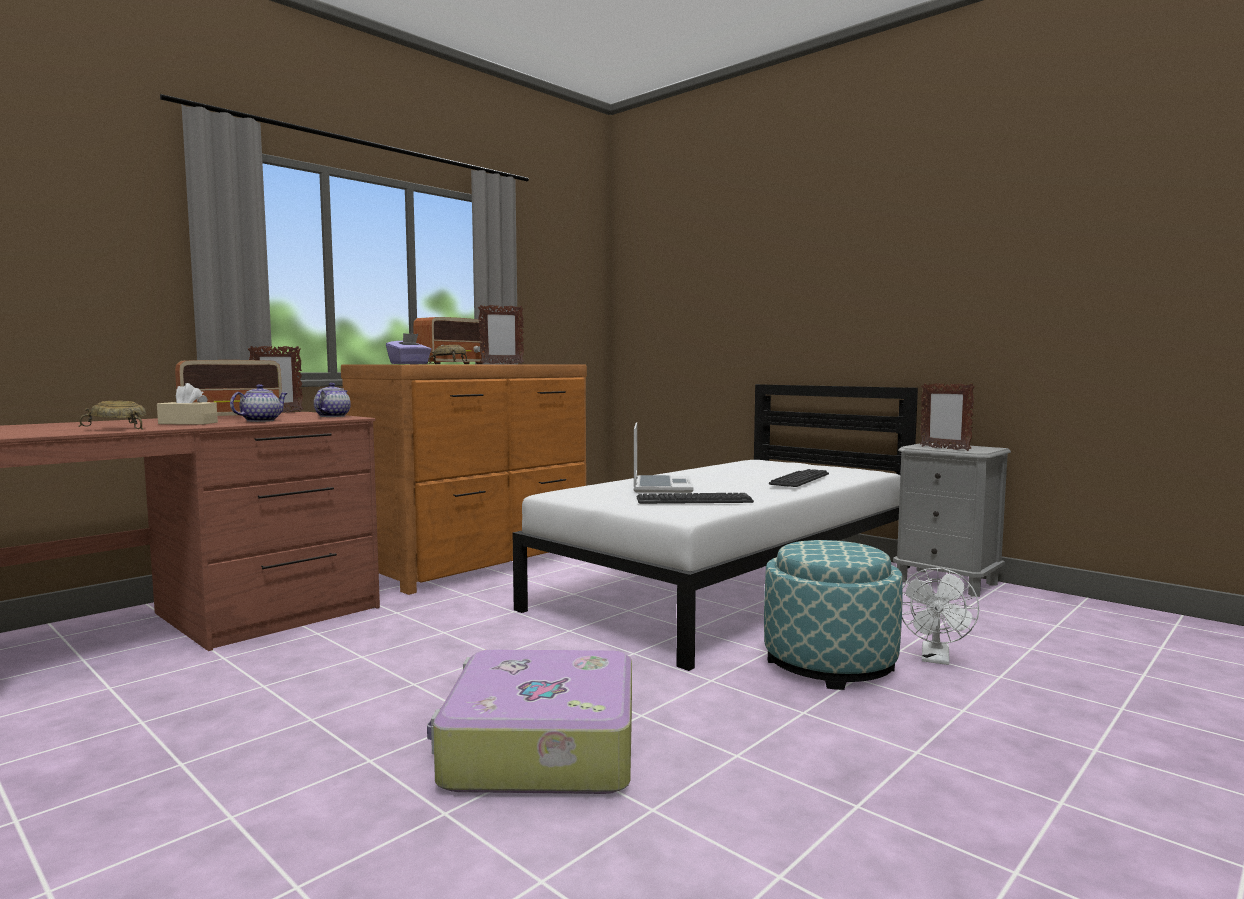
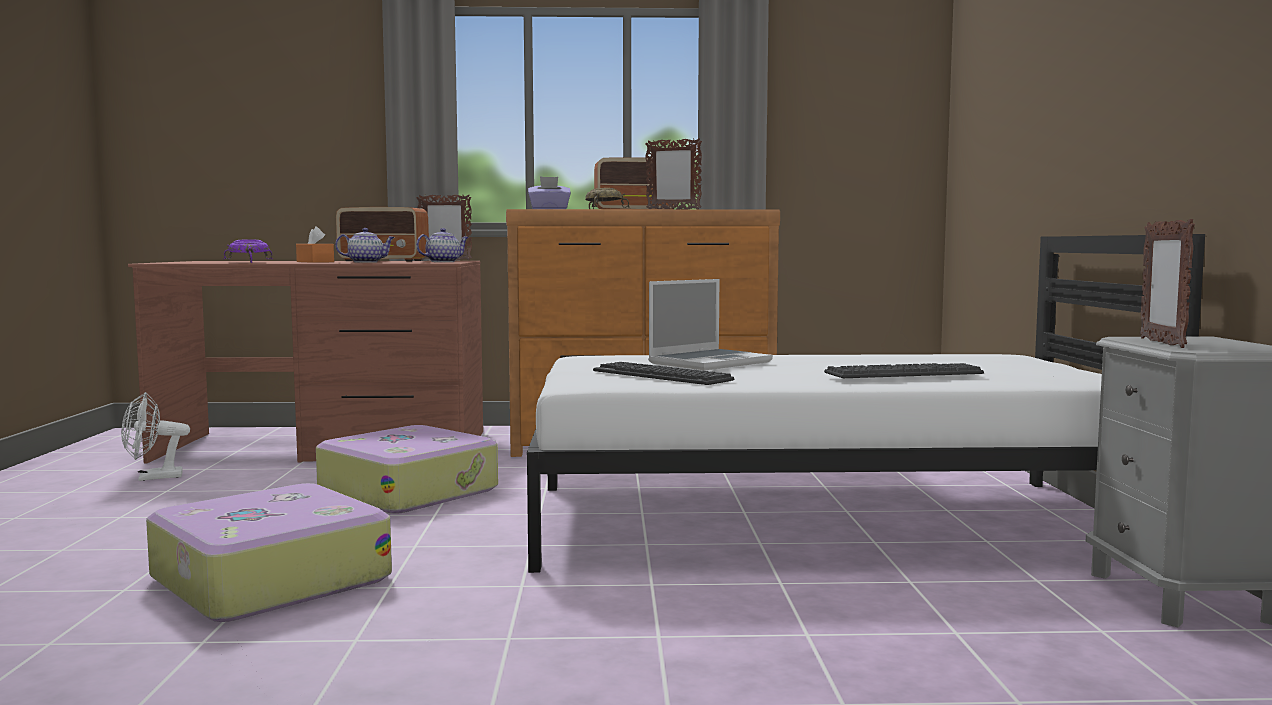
camera: 45 degrees right, 0 degrees up
beige bowl [78,401,146,430] -> purple bowl [223,239,273,263]
beige tissue box [157,383,218,425] -> orange tissue box [296,226,334,263]
ottoman [764,540,903,690] -> none
white fan [902,568,979,665] -> white fan moved to [121,392,190,481]
none -> suitcase [316,425,498,514]

